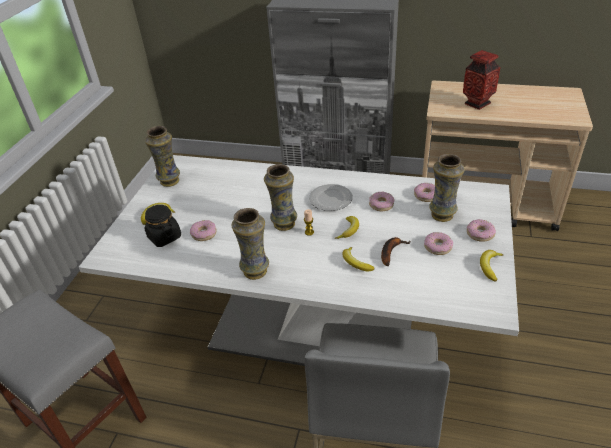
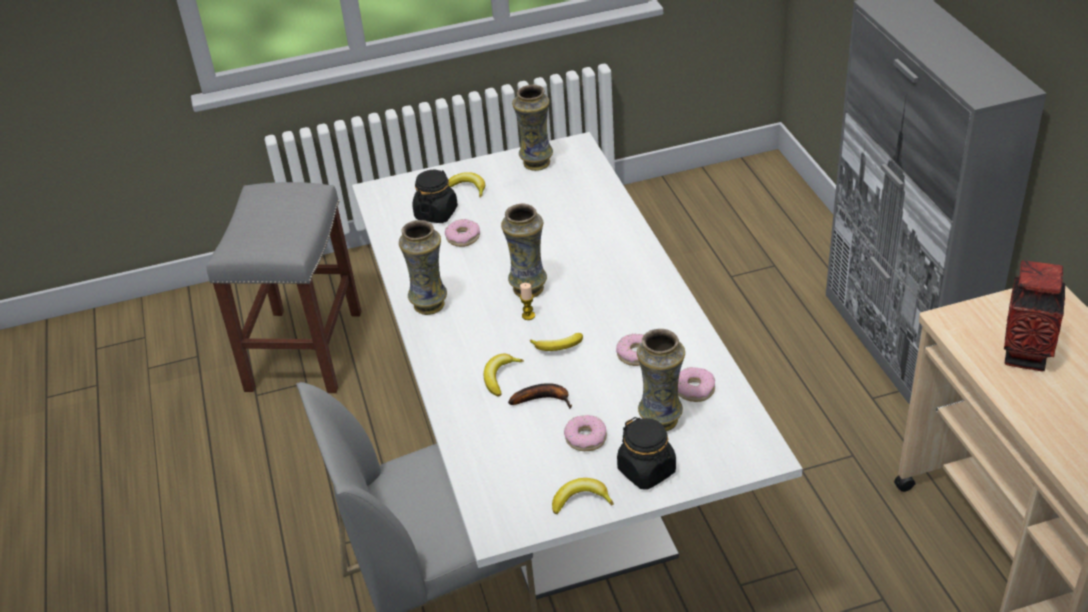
camera: 60 degrees right, 0 degrees up
plate [309,184,353,211] -> none
donut [467,219,496,242] -> black jar [617,417,676,490]

